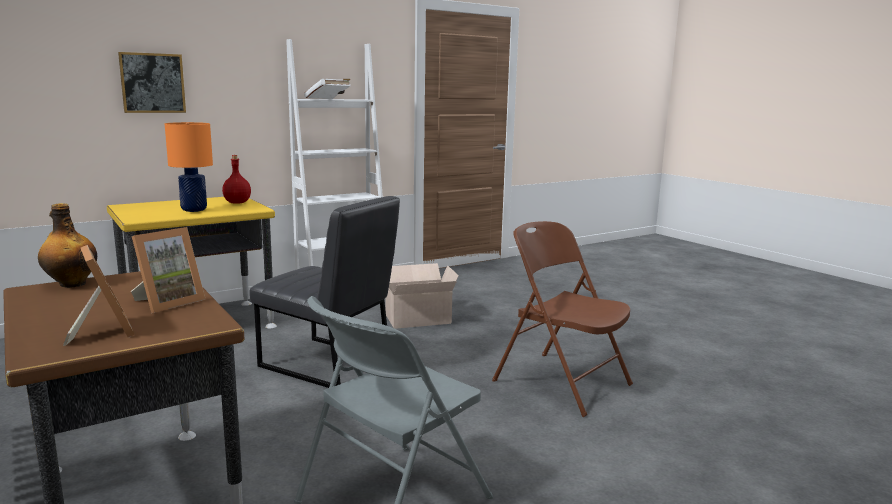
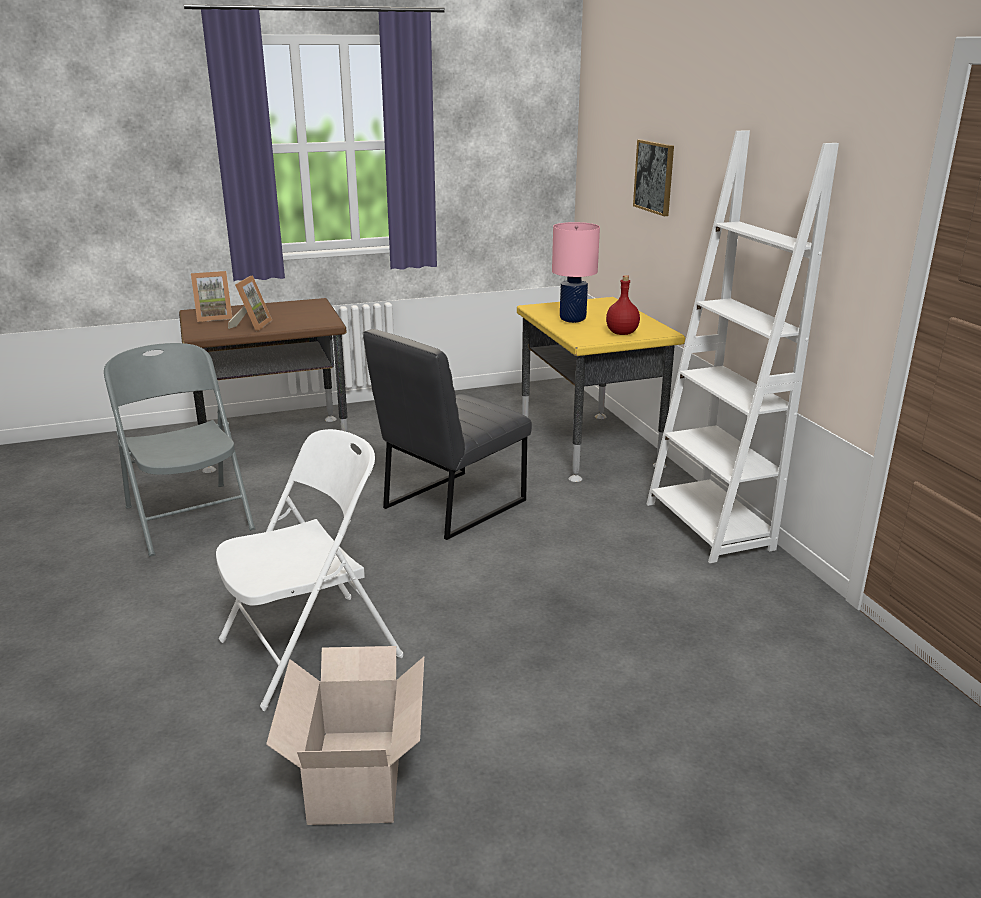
camera: 105 degrees right, 10 degrees up
bottle [38,203,97,288] -> none
picture frame [131,227,206,313] -> picture frame turned 135 degrees counterclockwise [228,275,273,331]
orange table lamp [165,122,213,212] -> pink table lamp [552,222,600,323]
white book [304,79,350,99] -> none
cardboard box [385,263,459,329] -> cardboard box moved to [266,646,424,825]
brown chair [492,221,633,417] -> white chair [216,429,403,711]

